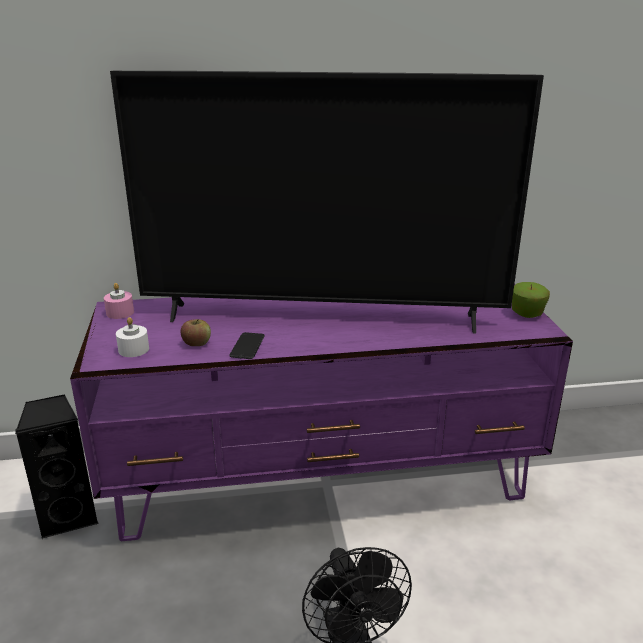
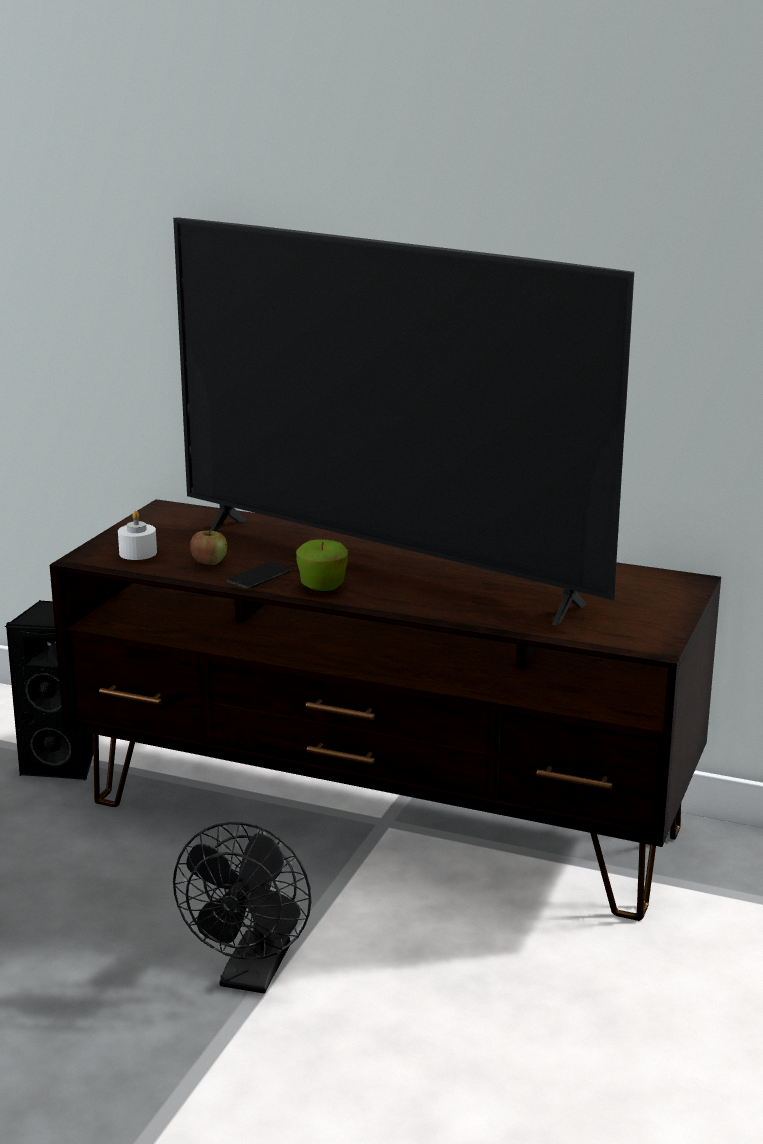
camera: 30 degrees right, 5 degrees down
purple tv stand [70,283,573,542] -> brown tv stand [50,499,721,921]
pink candle [104,283,134,319] -> none
apple [512,282,550,318] -> apple moved to [296,539,348,591]

